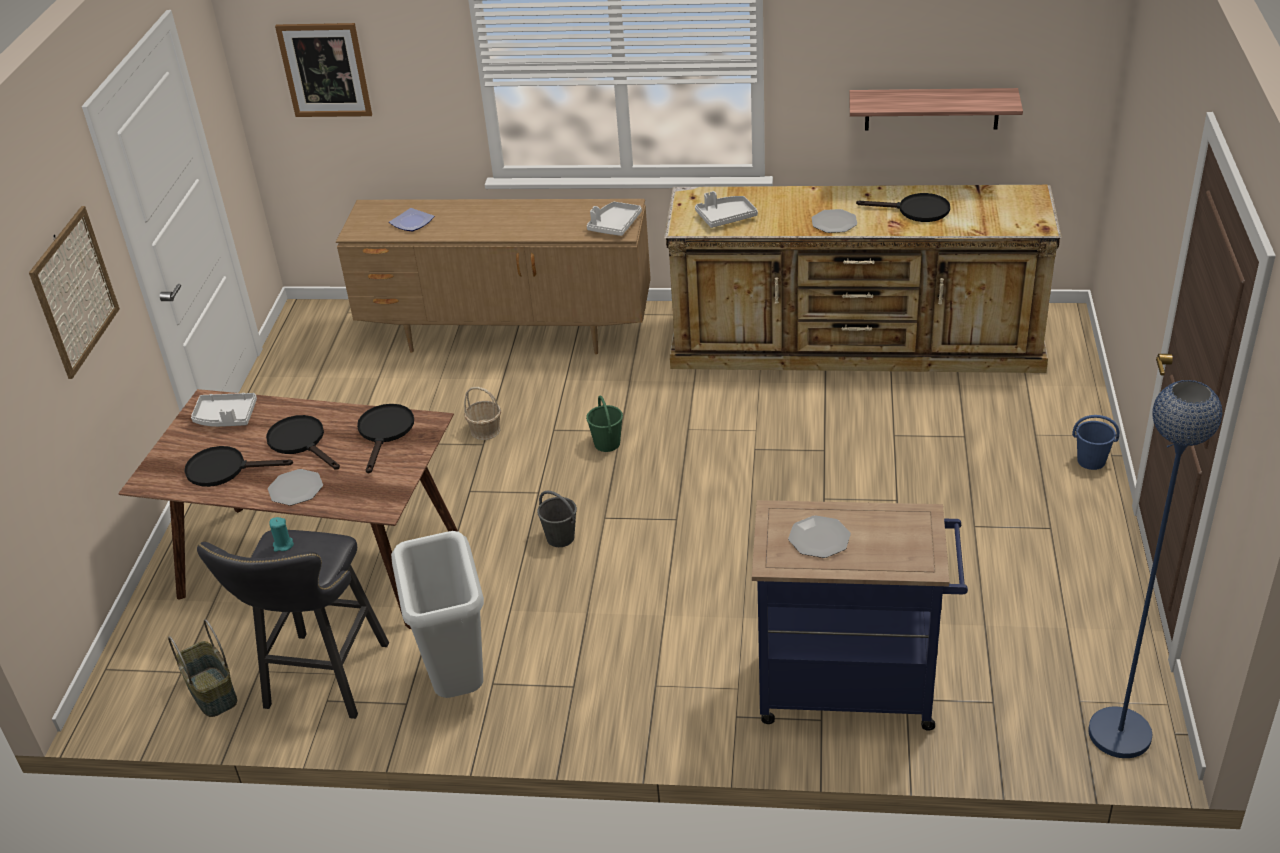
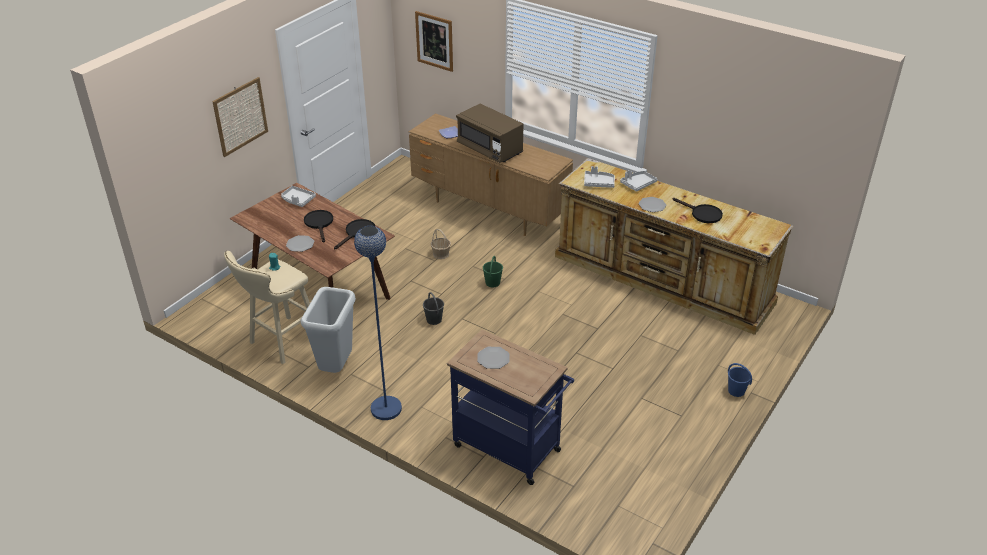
camera: 25 degrees right, 0 degrees up
basket [168,619,237,717] -> none
black frying pan [184,446,293,487] -> none
black stool [197,530,389,719] -> beige stool [224,251,310,364]
grey tray [587,202,642,236] -> grey tray moved to [620,170,657,192]
shelf [849,88,1023,131] -> none
blue floor lamp [1088,380,1222,758] -> blue floor lamp moved to [354,226,402,420]
none -> brown microwave [456,104,524,163]

